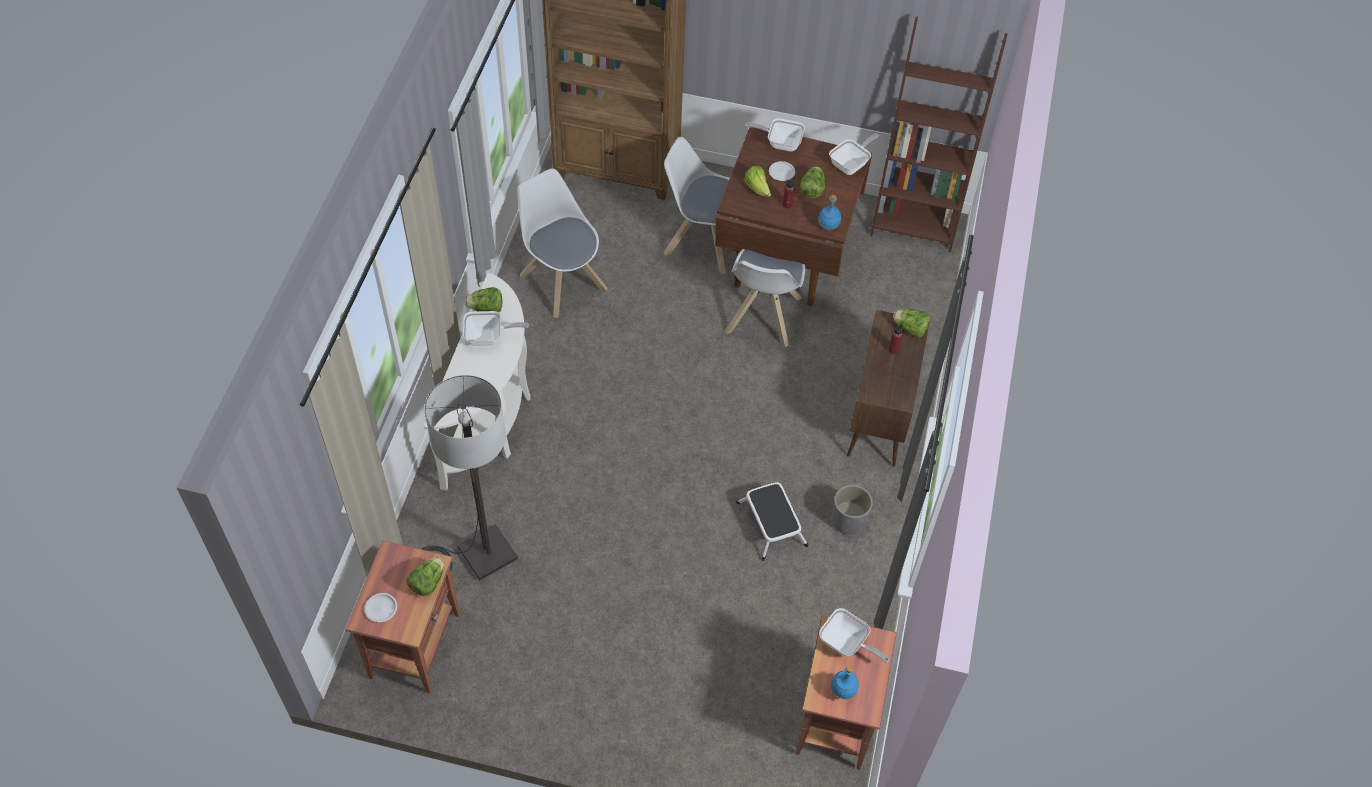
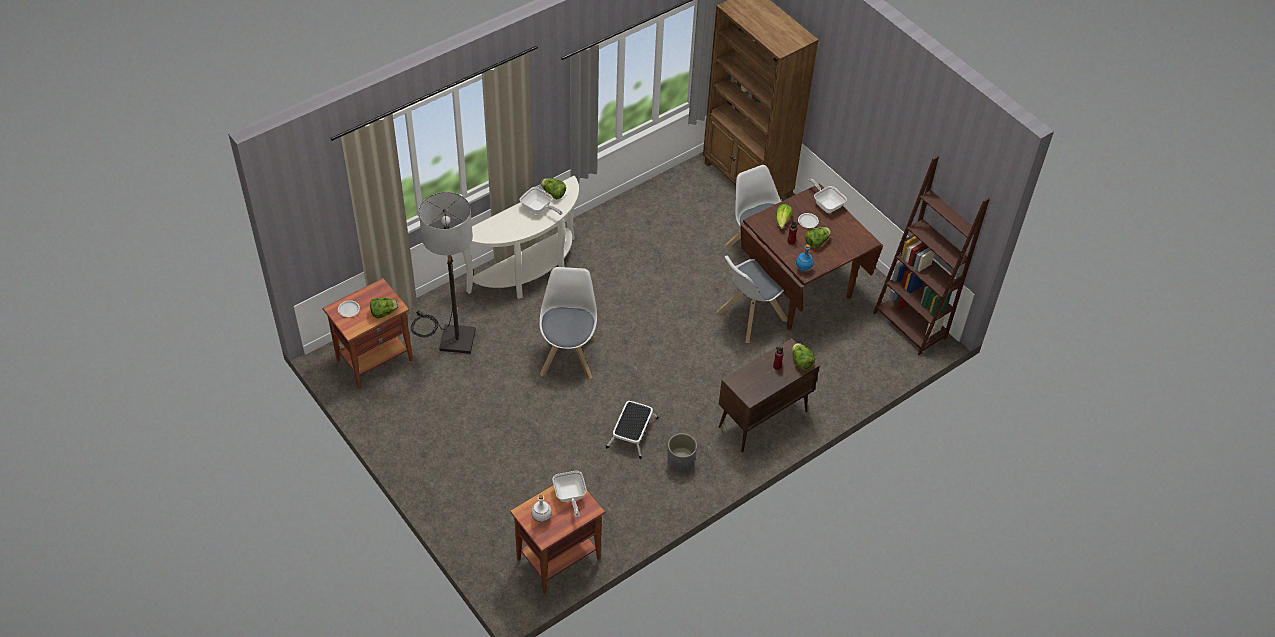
camera: 40 degrees right, 5 degrees down
chair [517,168,607,318] -> chair moved to [539,267,597,380]
frying pan [829,133,879,175] -> none
blue bottle [831,666,859,699] -> white bottle [531,495,552,522]

